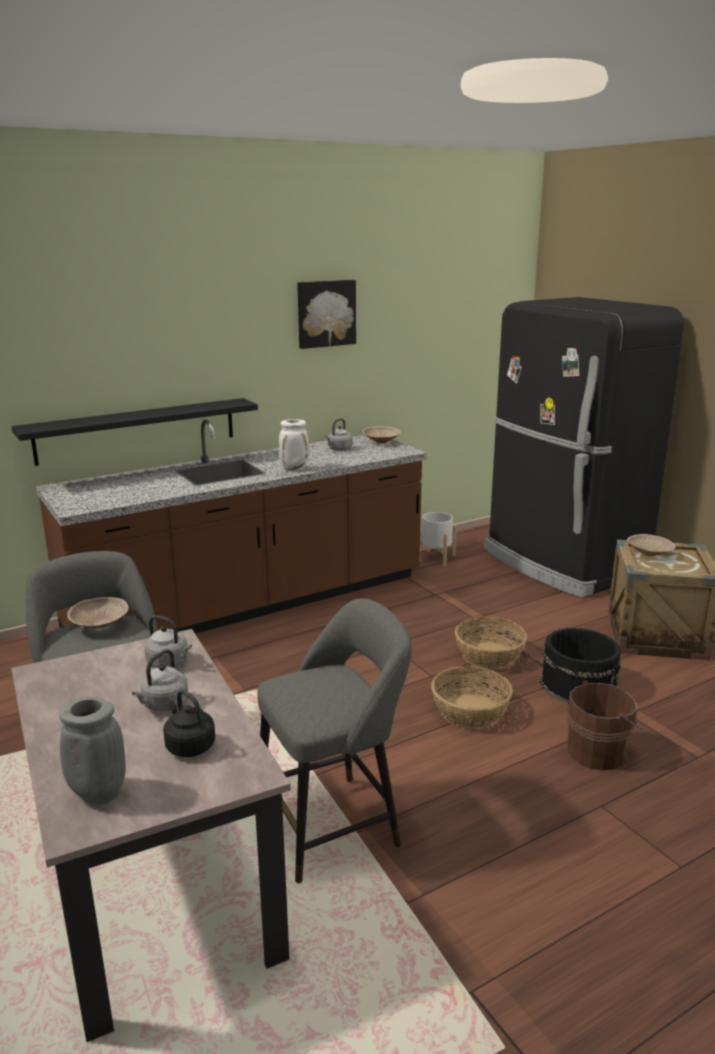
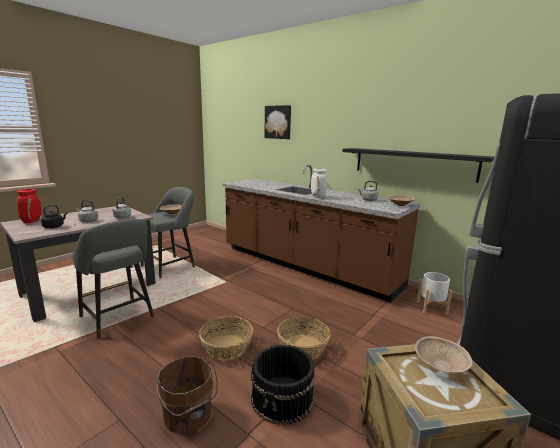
camera: 70 degrees right, 5 degrees down
black shelf [11,398,258,466] -> black shelf moved to [342,148,494,183]
grey vase [59,697,126,804] -> red vase [16,189,42,223]
picture [297,280,356,349] -> picture moved to [265,105,291,139]

